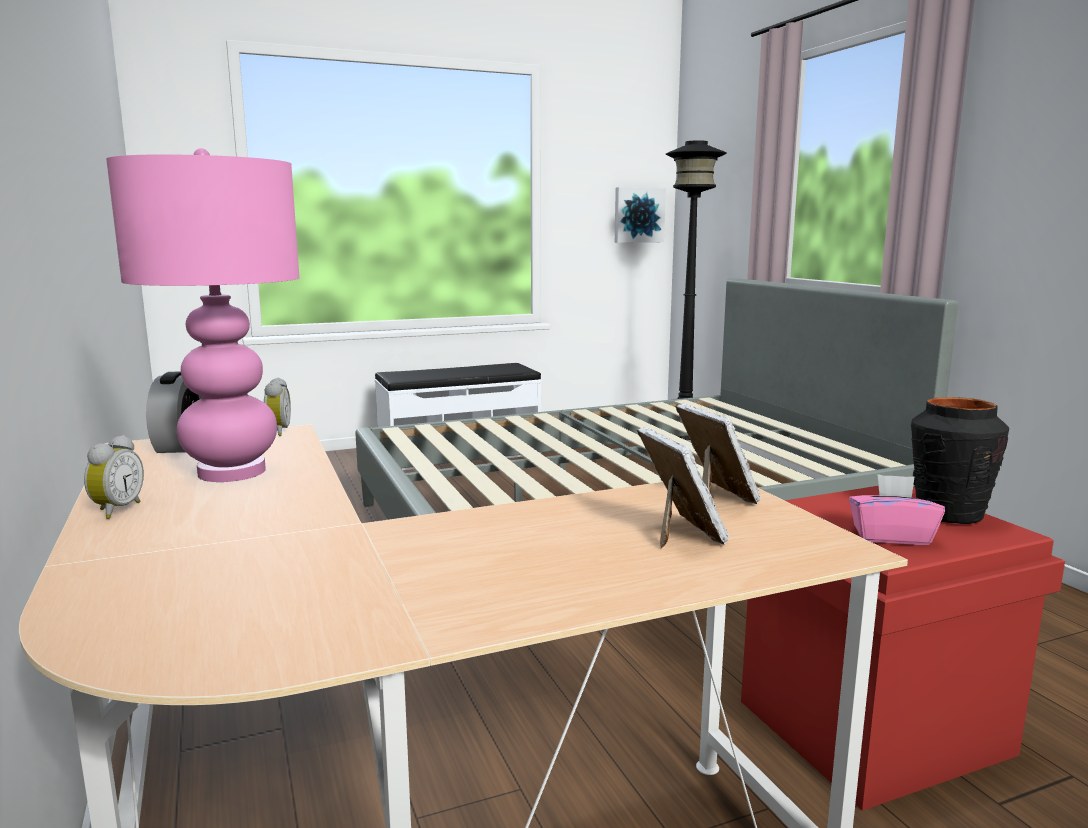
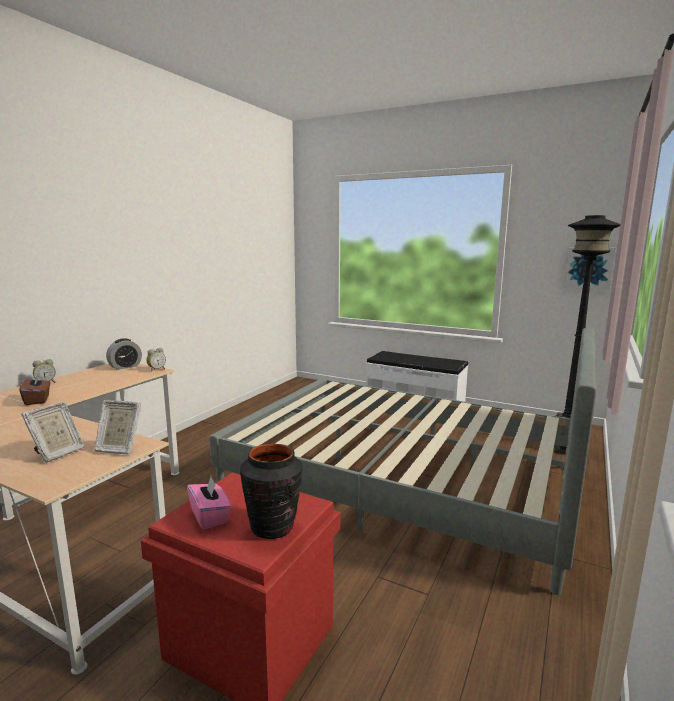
camera: 50 degrees right, 0 degrees up
pink table lamp [106,148,299,482] -> none
picture frame [675,403,761,504] -> picture frame turned 75 degrees clockwise [94,400,141,455]
none -> brown tissue box [19,372,50,405]

